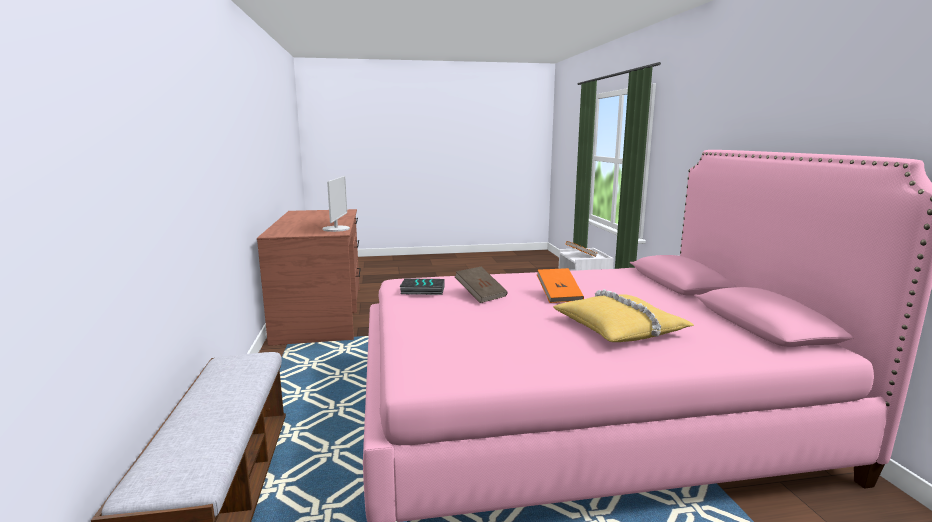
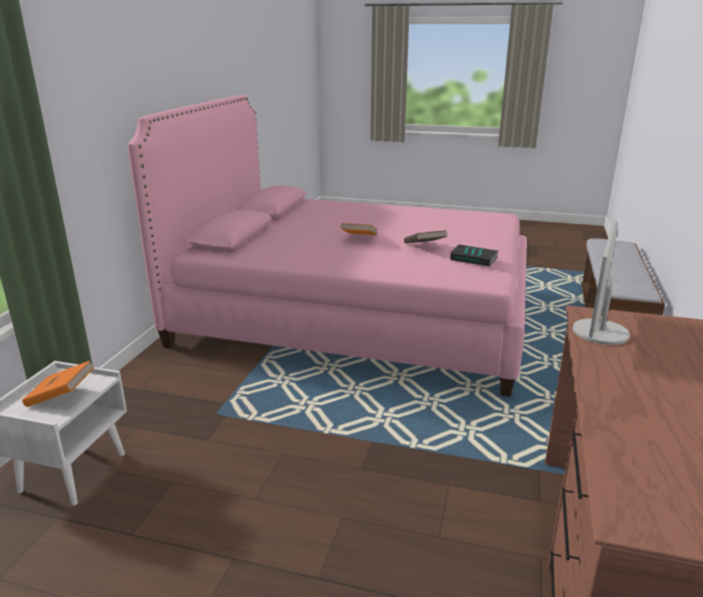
camera: 155 degrees left, 10 degrees up
yellow pillow [553,289,694,342] -> none

